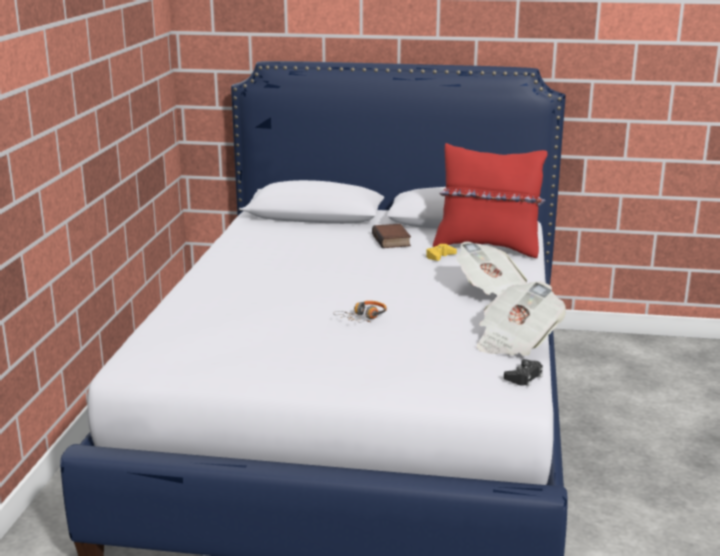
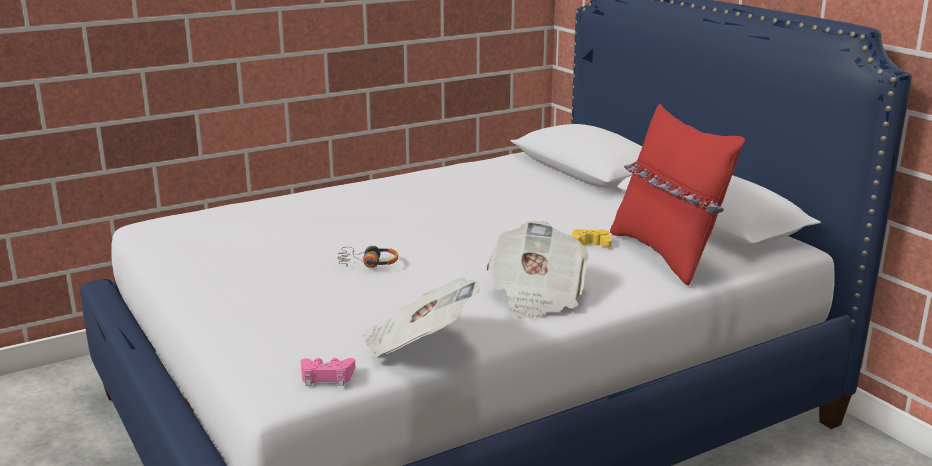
camera: 50 degrees right, 0 degrees up
book [372,224,411,248] -> none
black game controller [504,359,543,387] -> pink game controller [301,358,355,386]

